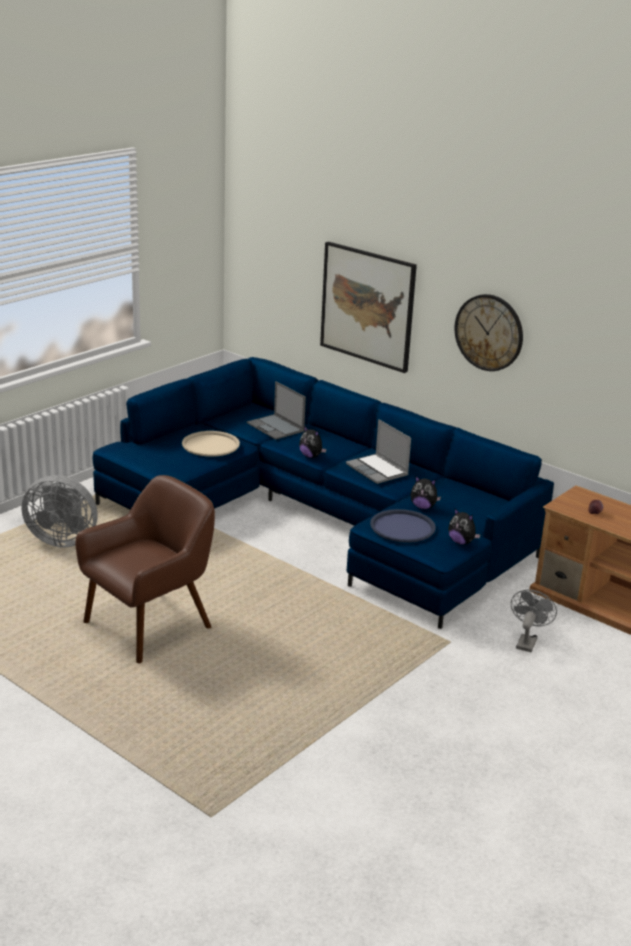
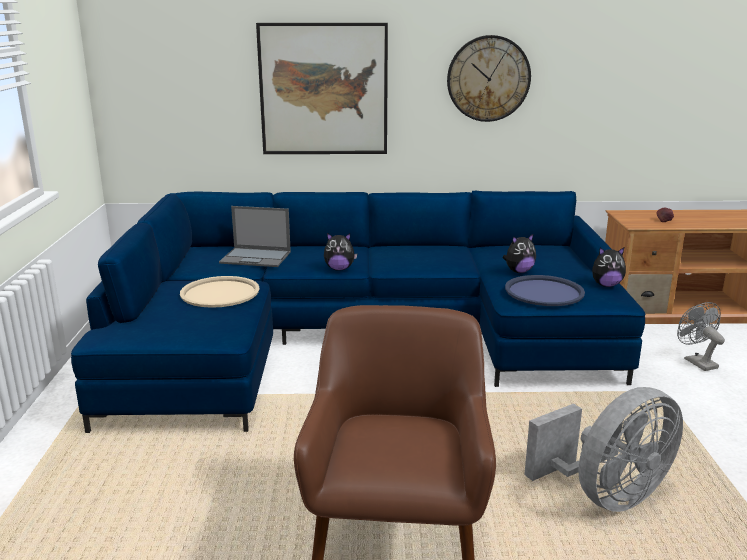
camera: 40 degrees left, 5 degrees down
grey fan [22,475,98,547] -> grey fan moved to [524,387,683,512]
laptop [346,419,411,484] -> none

